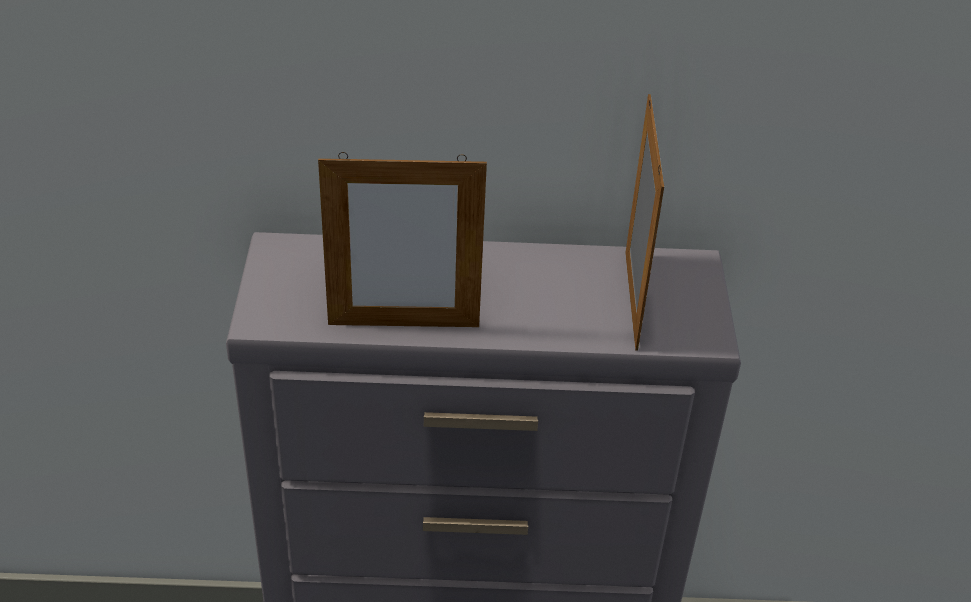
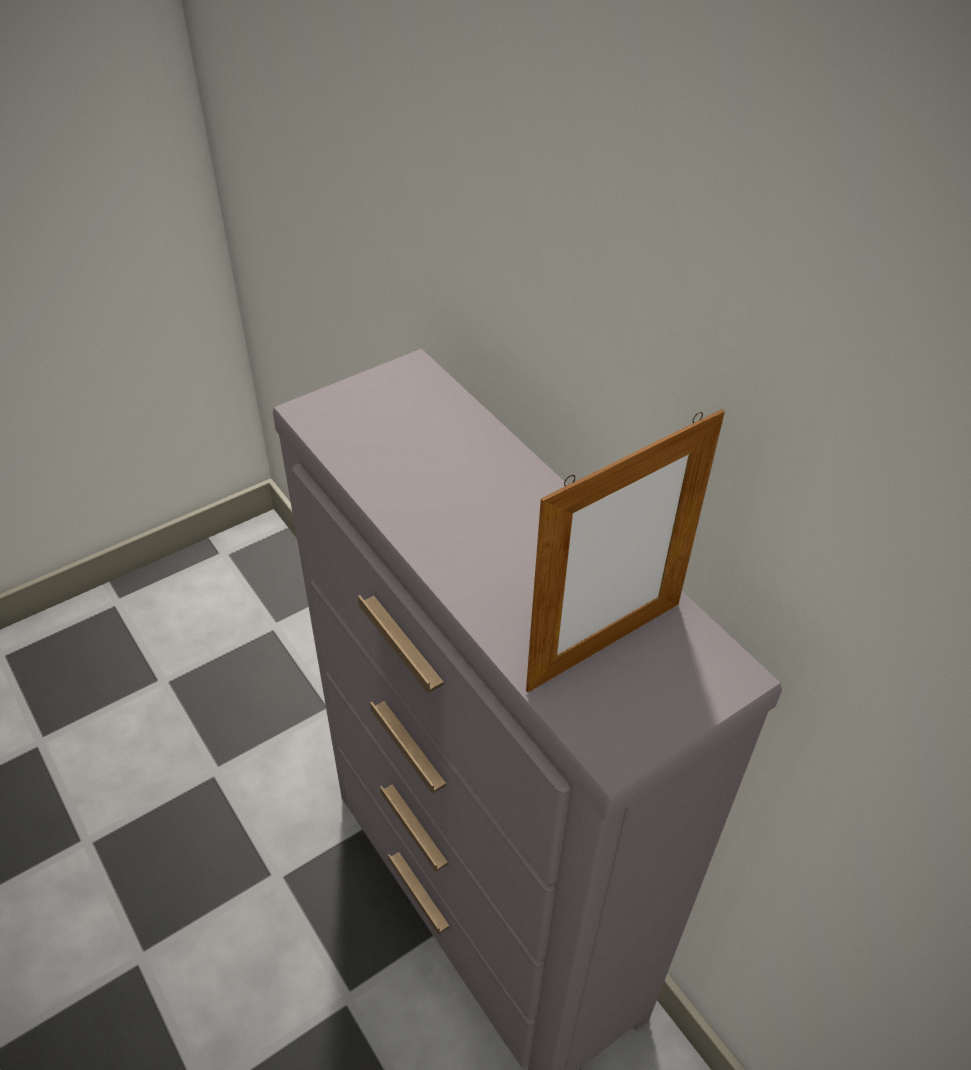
camera: 55 degrees right, 5 degrees up
picture frame [318,152,487,327] -> none

